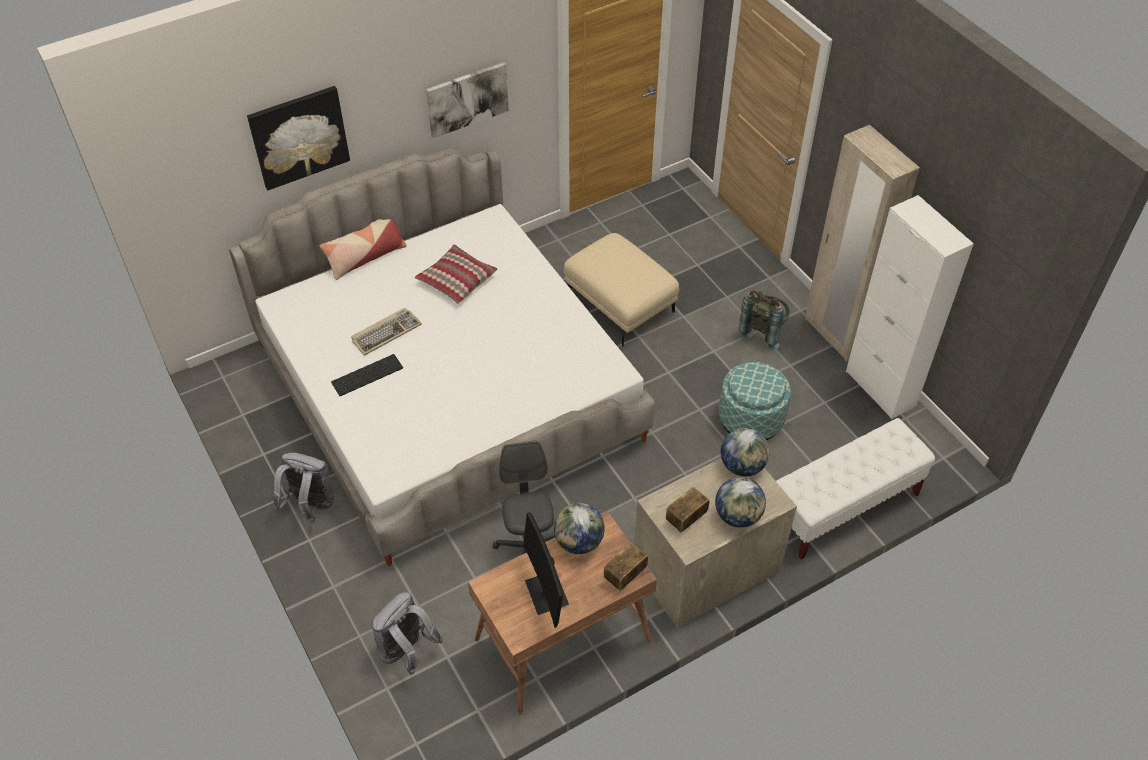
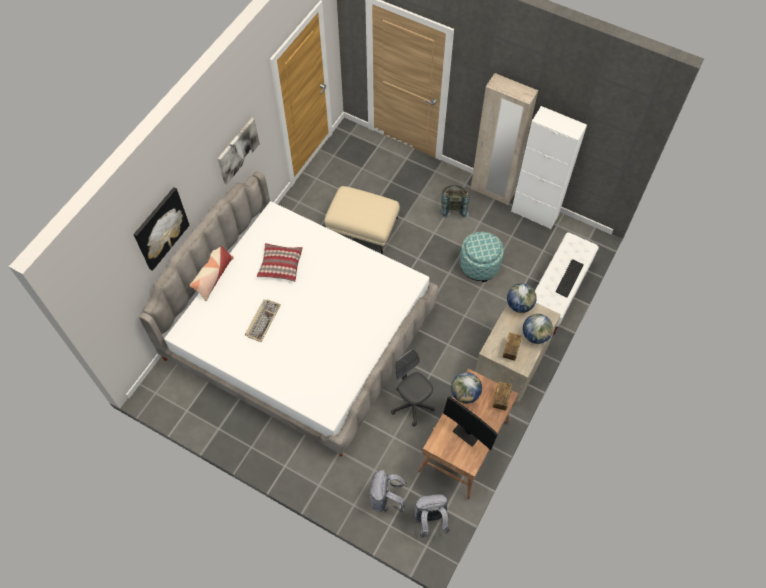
camera: 30 degrees left, 10 degrees up
grey backpack [273,453,334,523] -> grey backpack moved to [414,494,450,539]
keyboard [331,354,403,396] -> keyboard moved to [556,259,584,297]

